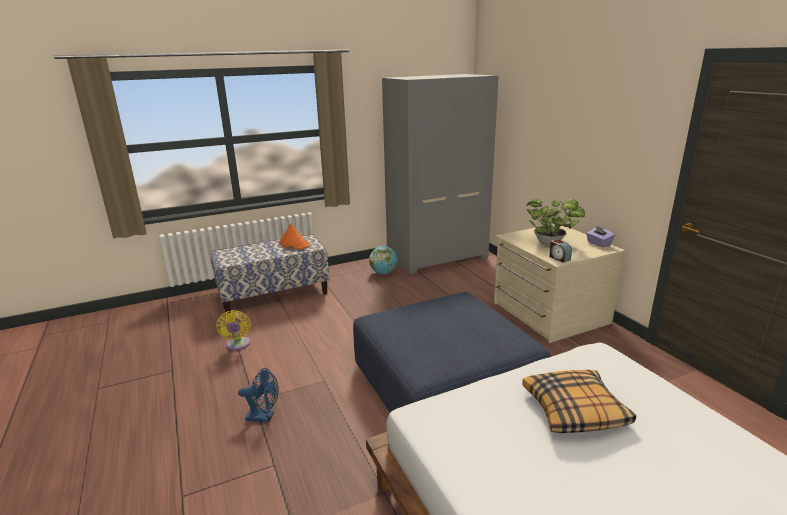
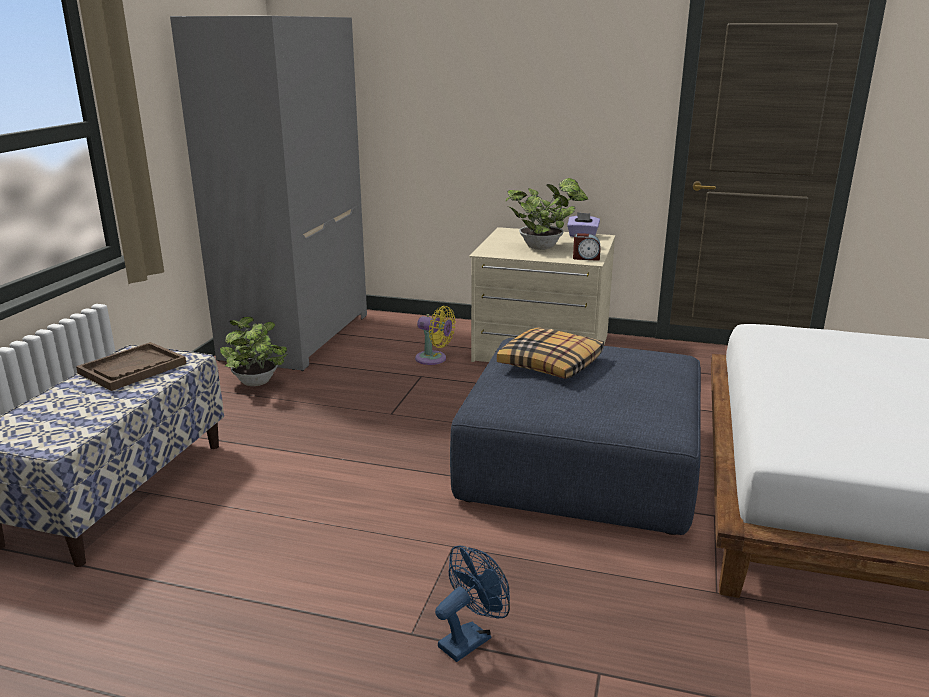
camera: 50 degrees left, 0 degrees up
yellow fan [216,310,251,351] -> yellow fan moved to [415,306,456,365]
orange hat [279,223,309,250] -> brown tray [76,342,186,391]
globe [369,246,397,274] -> potted plant [220,317,288,386]
pillow [522,370,636,433] -> pillow moved to [497,327,604,379]

